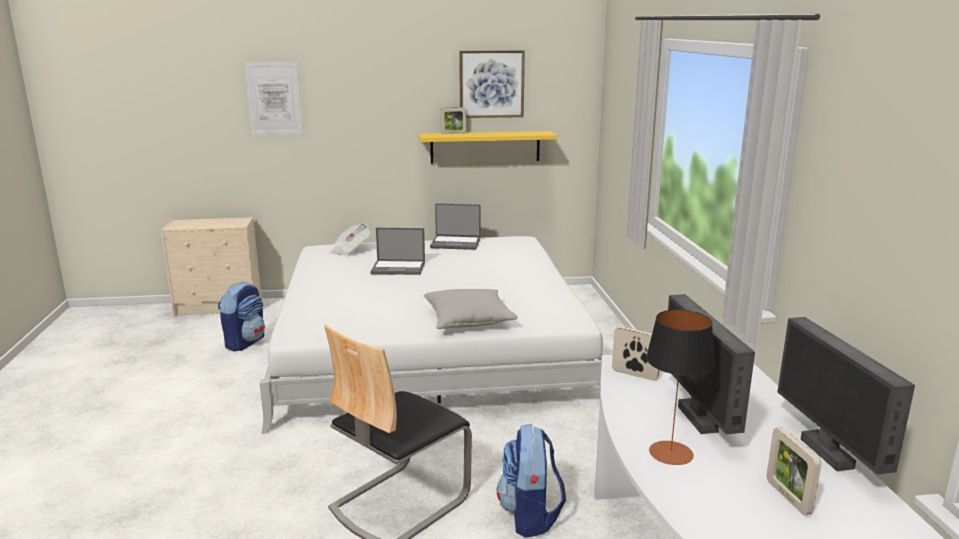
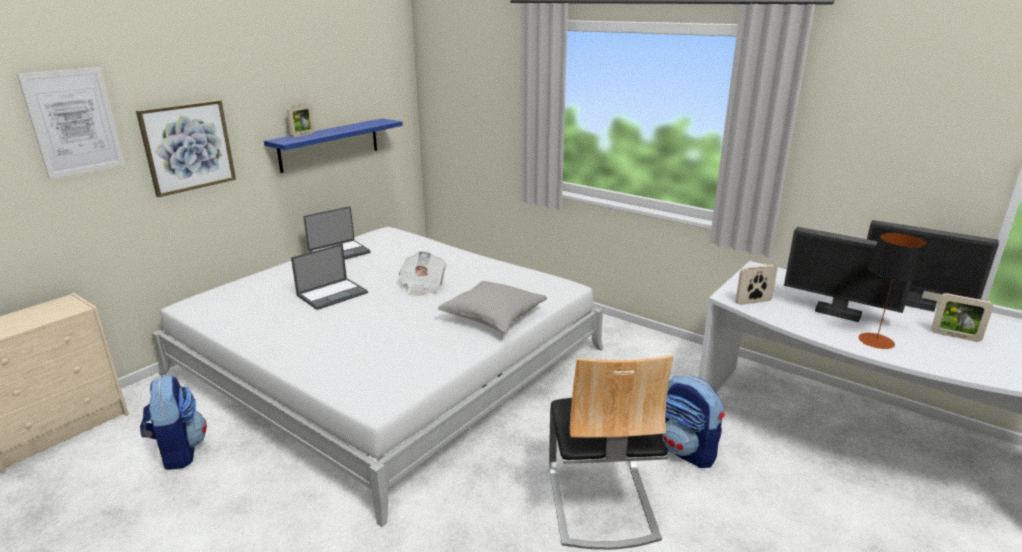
camera: 45 degrees left, 5 degrees up
newspaper [329,223,371,255] -> newspaper moved to [399,251,447,297]
yellow shelf [419,131,557,164] -> blue shelf [264,118,403,173]
picture [459,50,525,118] -> picture moved to [136,100,236,197]

